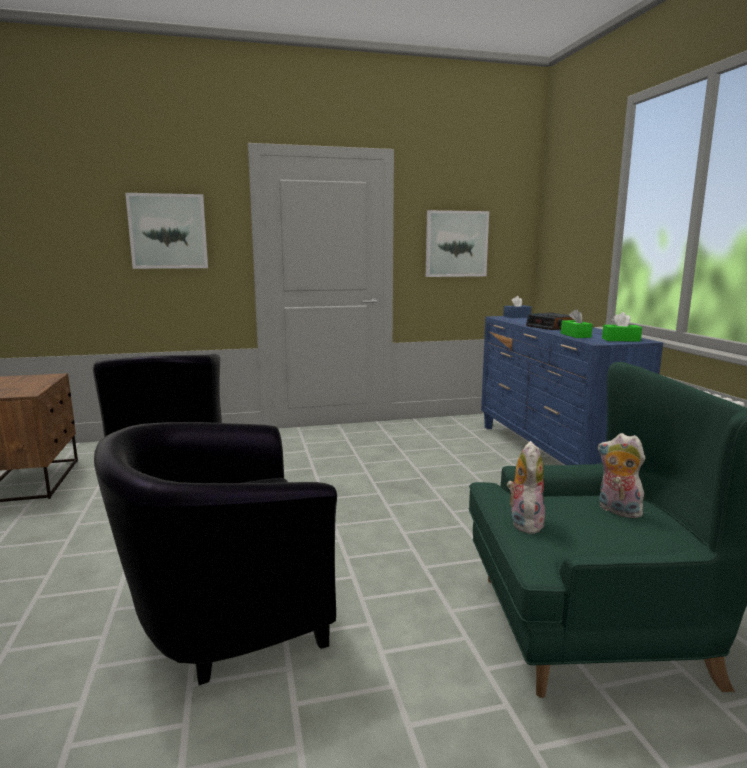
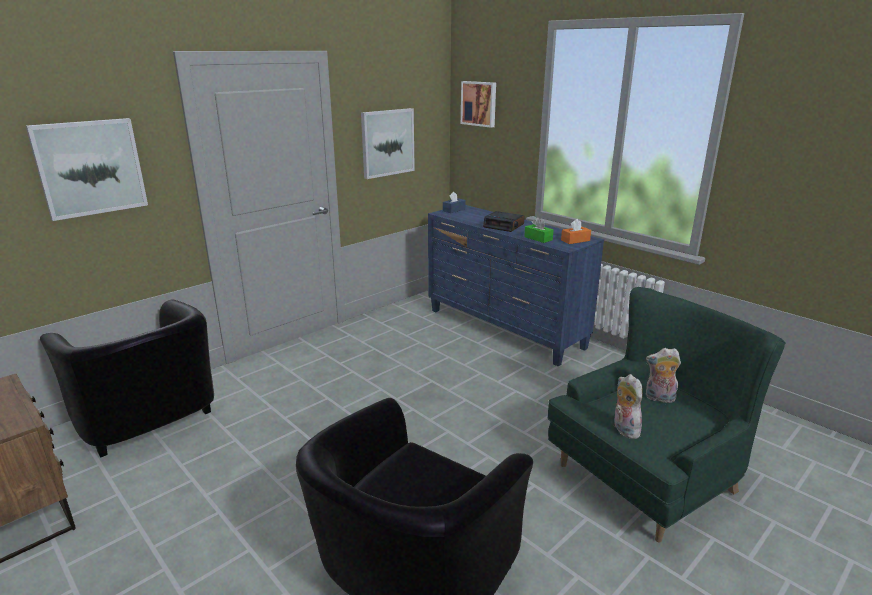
camera: 30 degrees left, 10 degrees up
green tissue box [602,312,642,342] -> orange tissue box [561,219,591,244]
none -> picture [461,81,496,128]

